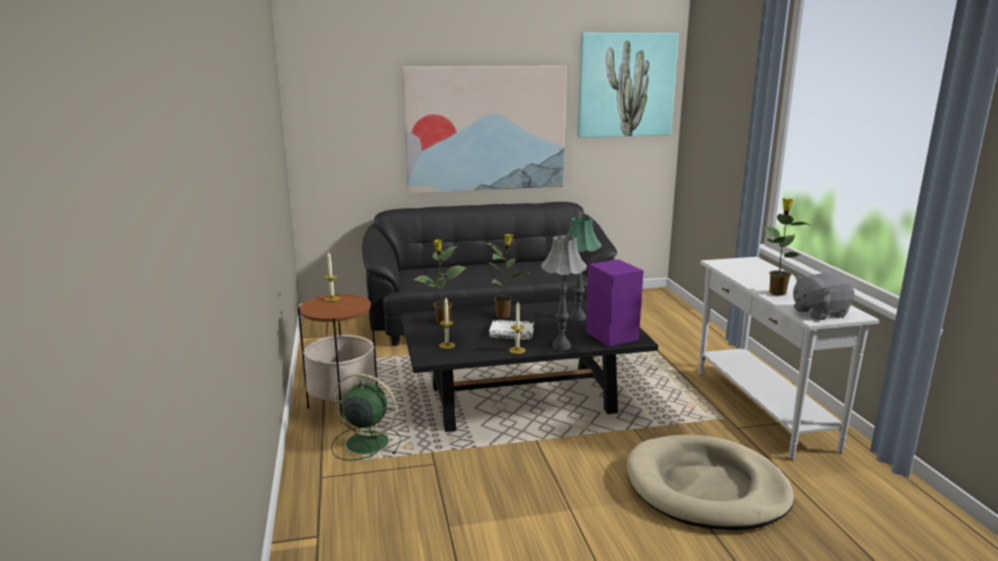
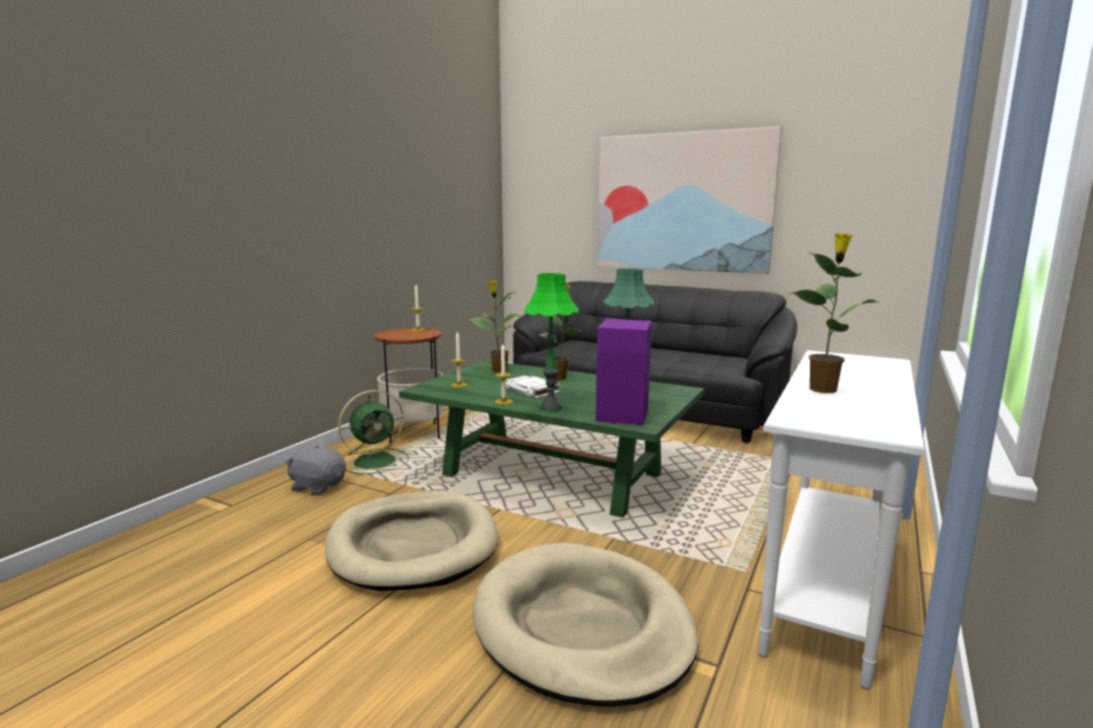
camera: 40 degrees right, 5 degrees down
green fan [331,373,401,461] -> green fan turned 90 degrees clockwise [338,390,409,474]
black coffee table [401,299,658,432] -> green coffee table [399,360,704,518]
grey table lamp [541,235,587,350] -> green table lamp [524,273,579,413]
picture [577,33,679,138] -> none
grey plush toy [793,273,855,320] -> grey plush toy moved to [285,445,346,496]
none -> beige dog bed [325,491,498,591]

